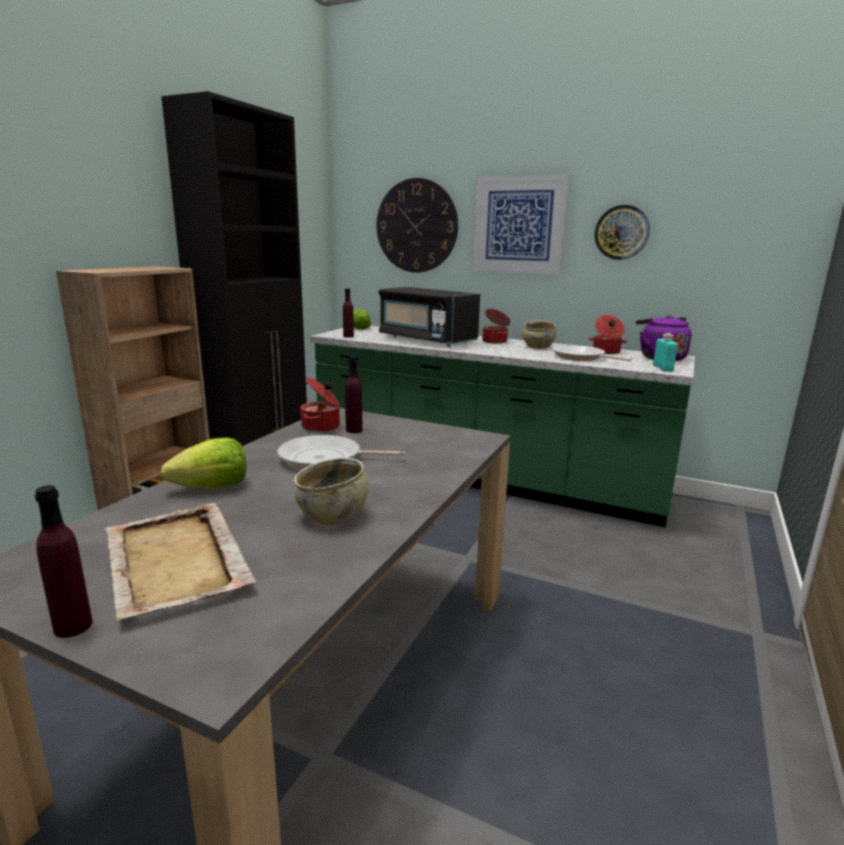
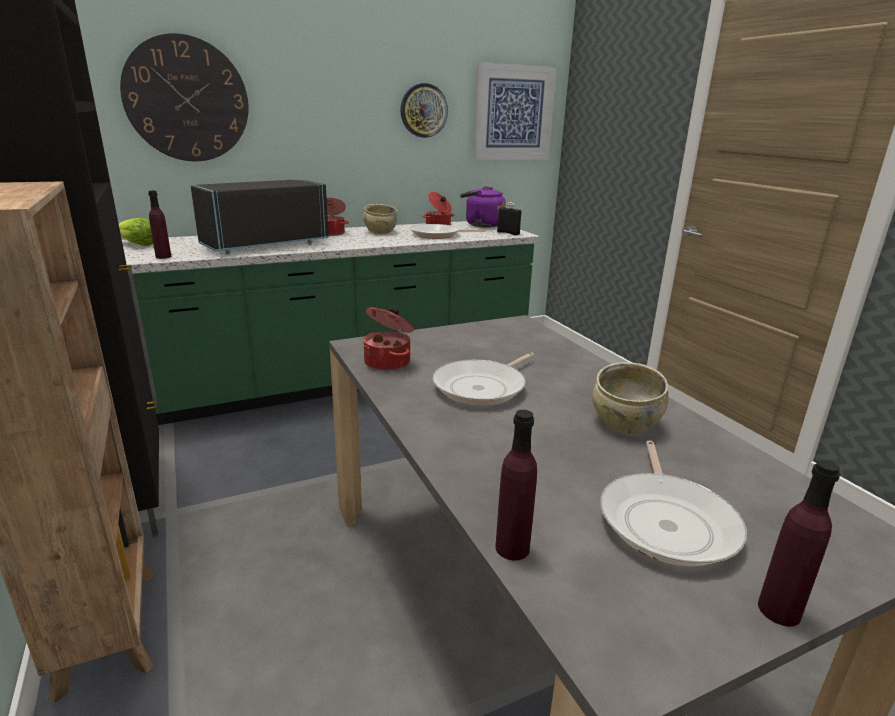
camera: 50 degrees left, 5 degrees up
beige tray [105,503,256,621] -> frying pan [600,440,747,566]
lettuce [161,437,247,488] -> none
purple bottle [345,356,363,433] -> purple bottle moved to [495,410,537,560]
black microwave [379,287,480,347] -> black microwave turned 150 degrees clockwise [191,180,329,254]
picture [473,175,569,274] -> picture moved to [473,62,557,160]
turquoise bottle [653,333,678,371] -> black bottle [497,202,521,235]

